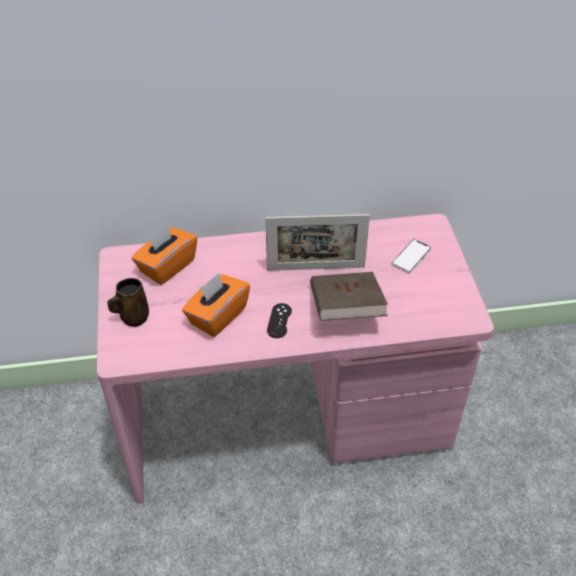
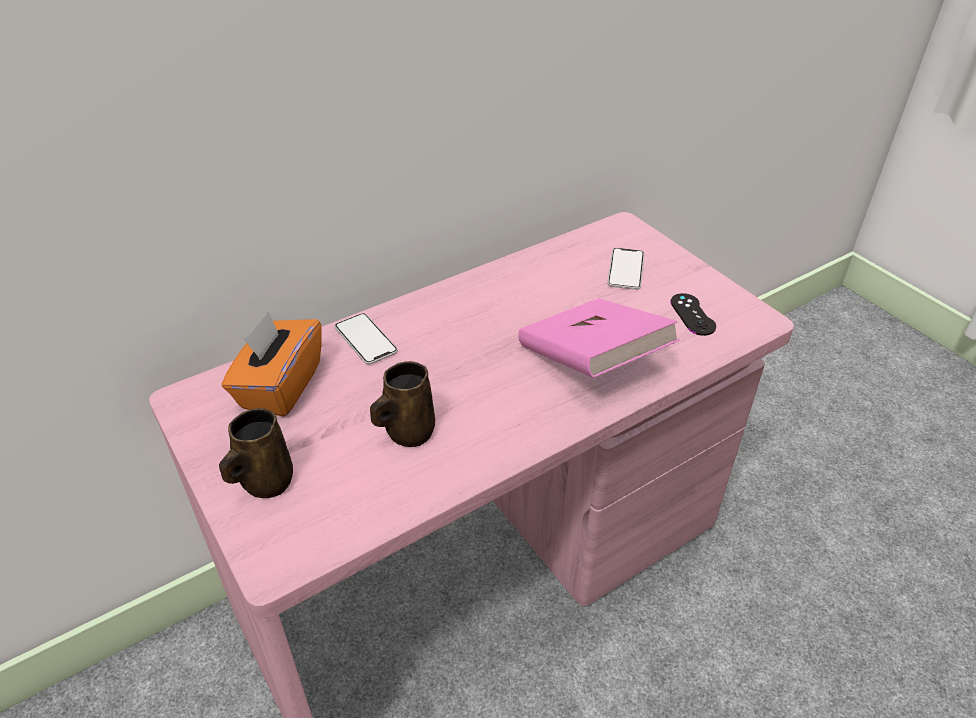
camera: 25 degrees left, 5 degrees down
orange tissue box [182,273,250,337] -> brown mug [370,361,435,447]
picture frame [265,214,370,271] -> none
black game controller [267,303,292,338] -> black game controller moved to [671,293,716,336]
brown book [310,272,388,321] -> pink book [518,298,680,378]
none -> phone [335,313,398,365]

